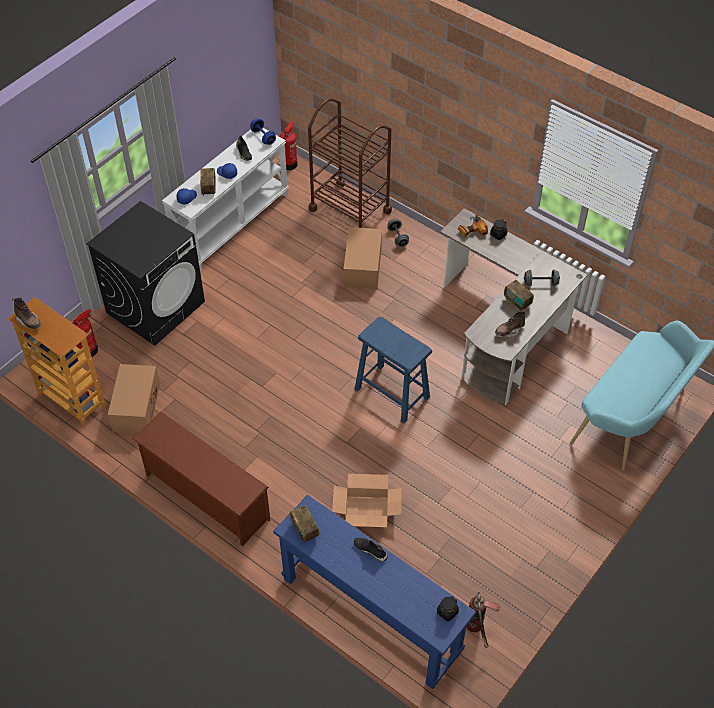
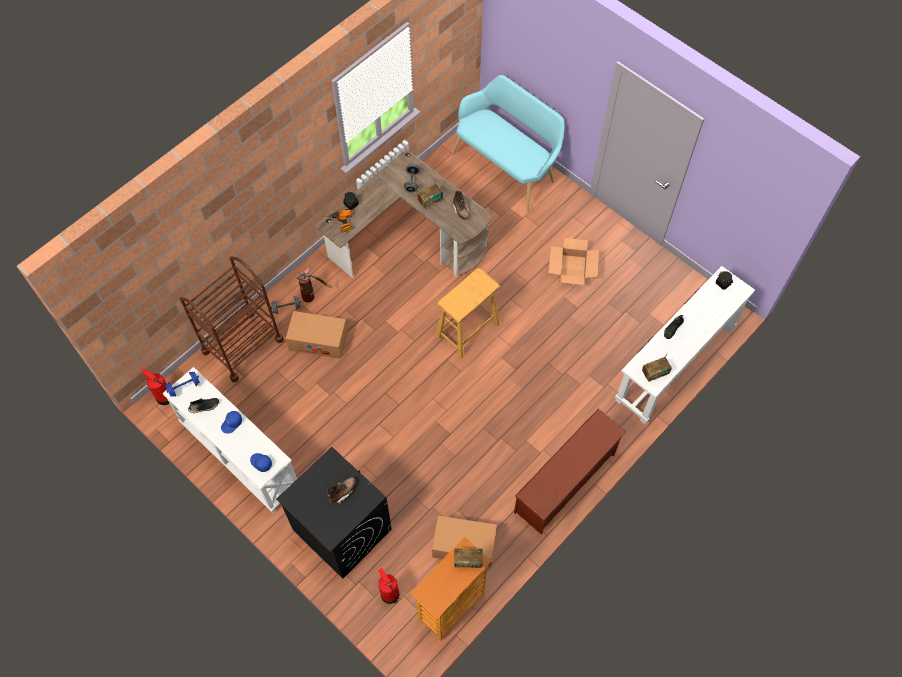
camera: 85 degrees left, 10 degrees up
brown boot [12,298,41,329] -> brown boot moved to [327,477,356,504]
radio [200,168,216,196] -> radio moved to [454,548,483,568]
blue console table [273,495,476,689] -> white console table [615,266,755,424]
cardboard box [332,474,402,527] -> cardboard box moved to [549,238,599,285]
blue stool [355,317,432,423] -> beige stool [435,268,500,359]
fire extinguisher [466,592,500,648] -> fire extinguisher moved to [296,267,332,303]

